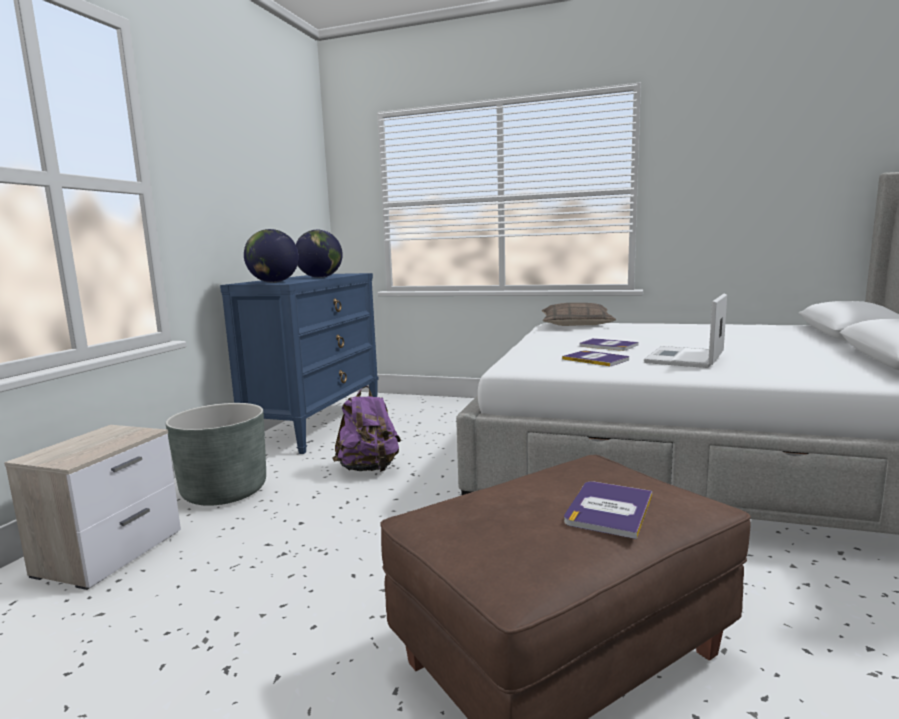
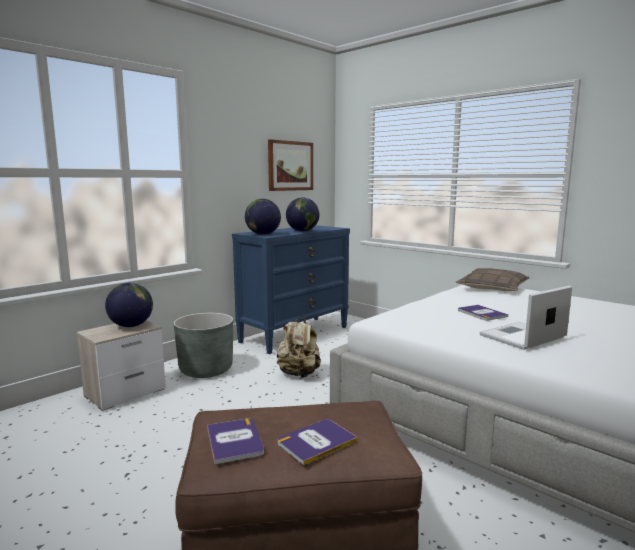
camera: 25 degrees right, 0 degrees up
purple backpack [332,386,401,472] -> beige backpack [277,315,321,378]
book [562,351,629,367] -> book moved to [207,418,264,465]
none -> globe [105,283,153,327]
none -> picture [268,139,313,191]

